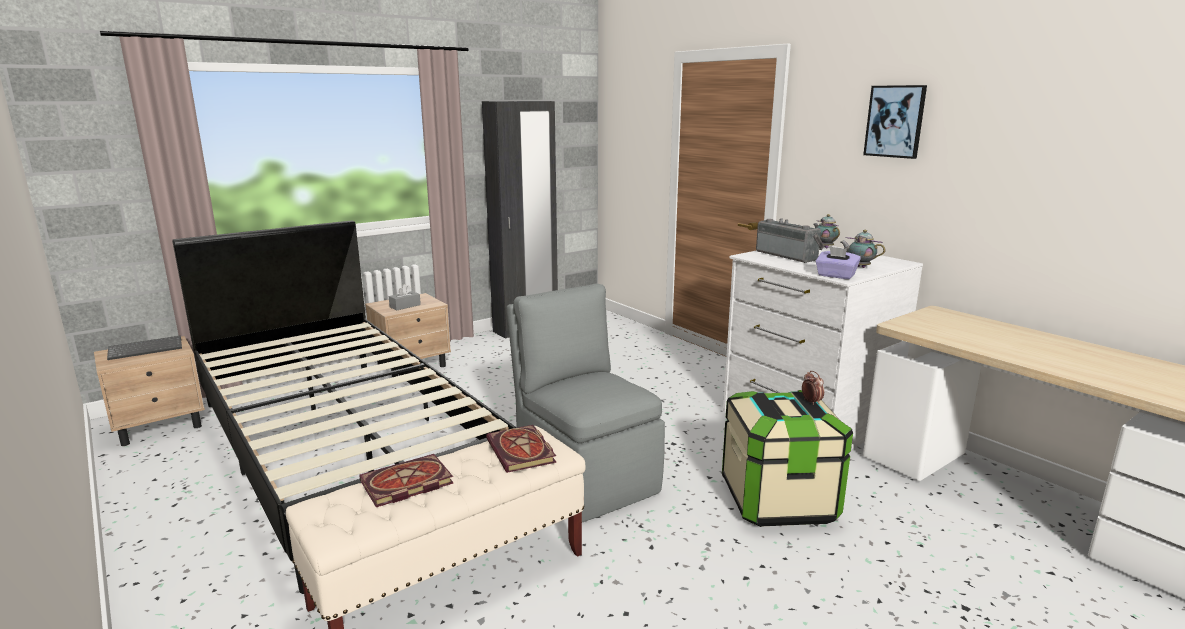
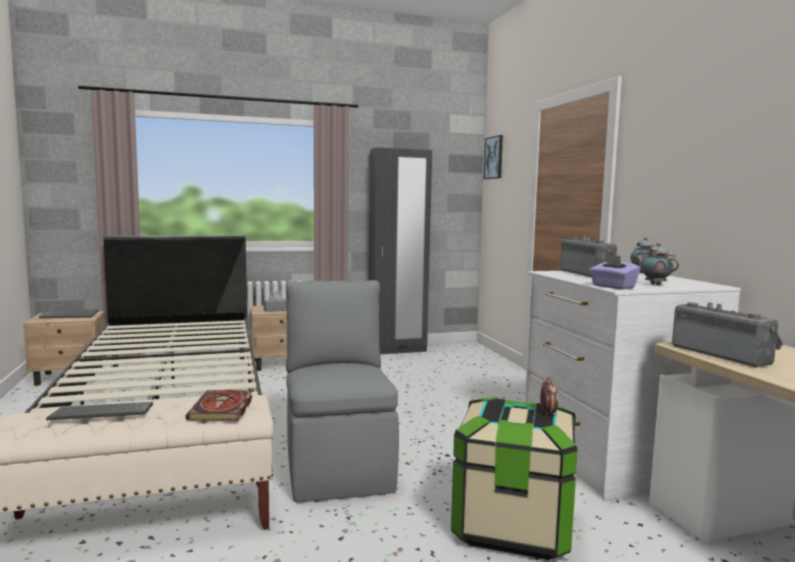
camera: 20 degrees right, 10 degrees down
book [359,454,454,507] -> keyboard [46,402,153,420]
picture [863,85,927,159] -> picture moved to [484,135,503,179]
none -> radio [672,302,783,368]

